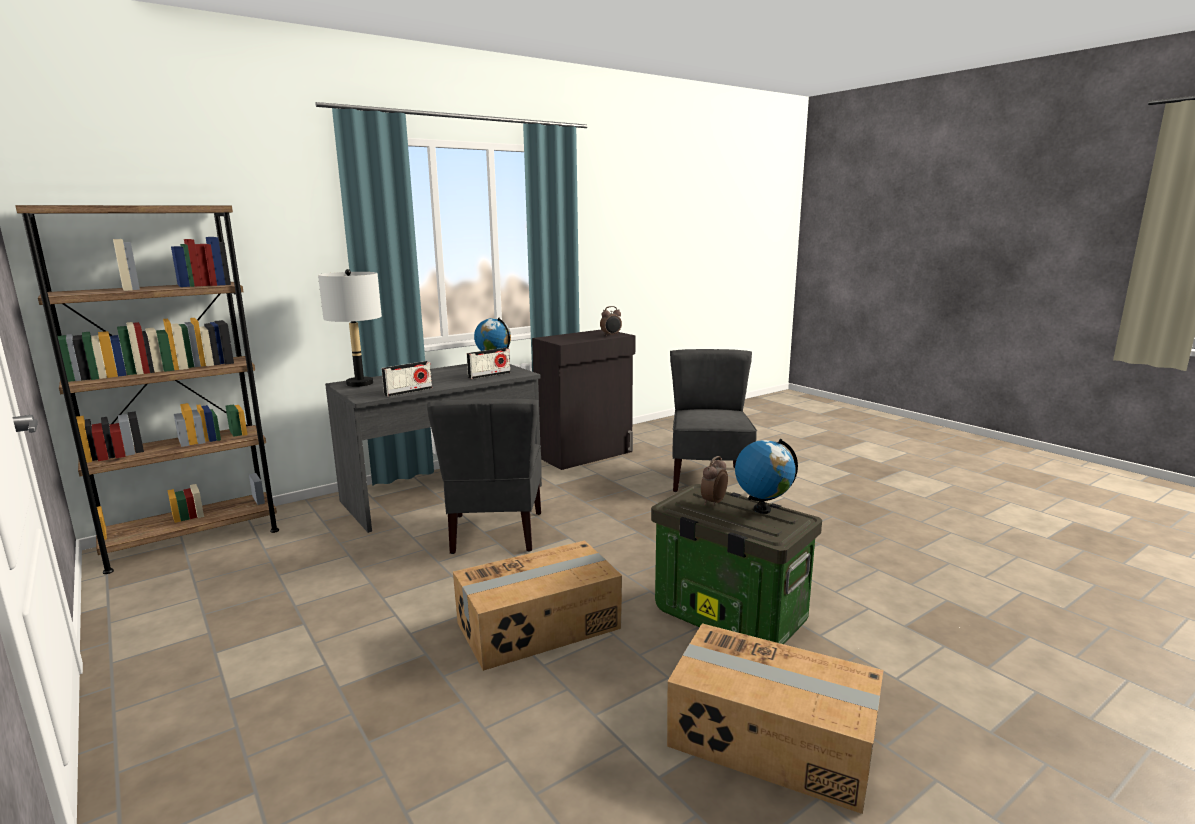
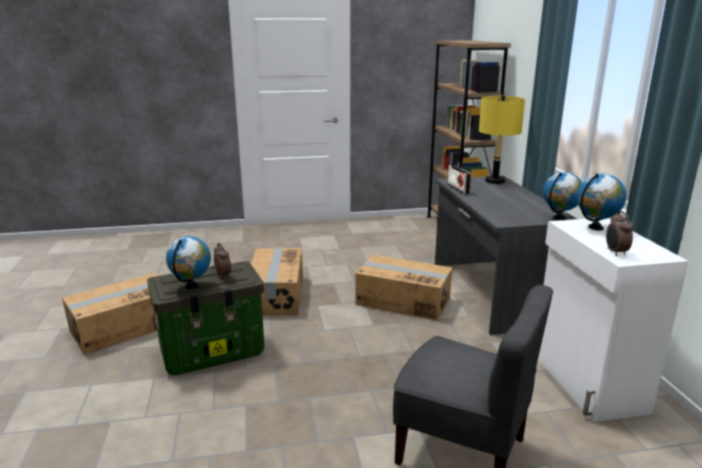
camera: 115 degrees right, 5 degrees up
grey table lamp [318,269,382,387] -> yellow table lamp [479,95,525,184]
grey chair [427,399,542,554] -> cardboard box [355,255,453,321]
radio [467,348,510,379] -> none
black cabinet [532,330,635,470] -> white cabinet [538,218,689,422]
none -> globe [577,173,627,231]

